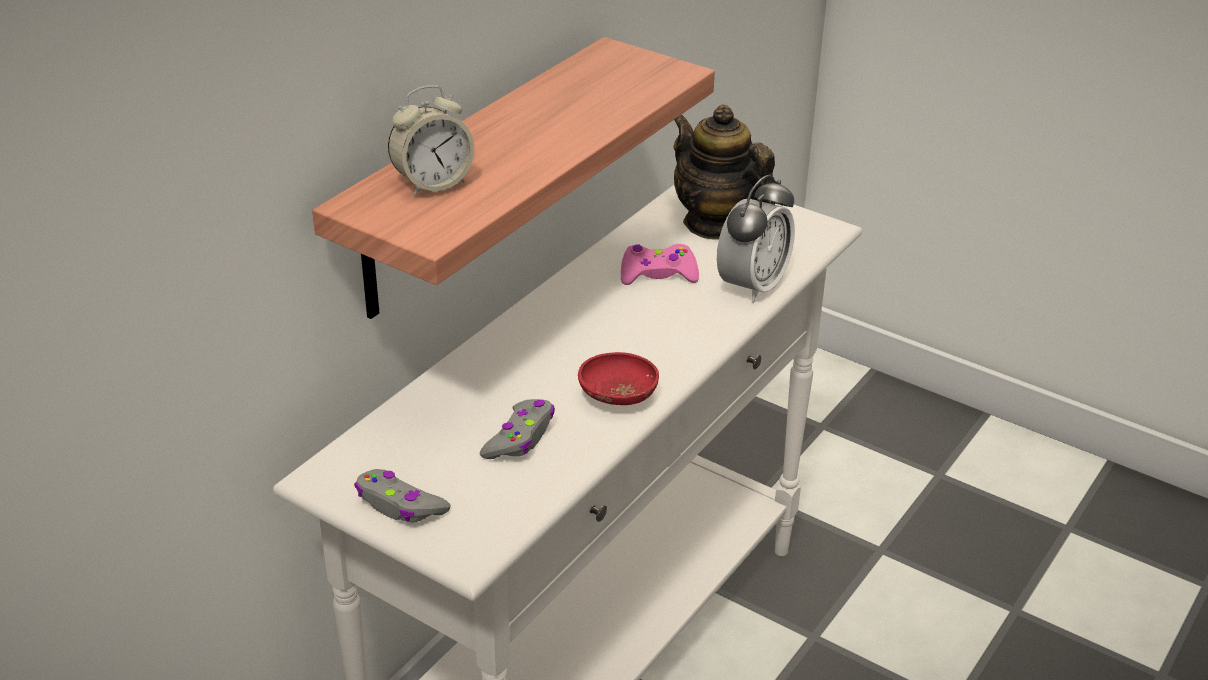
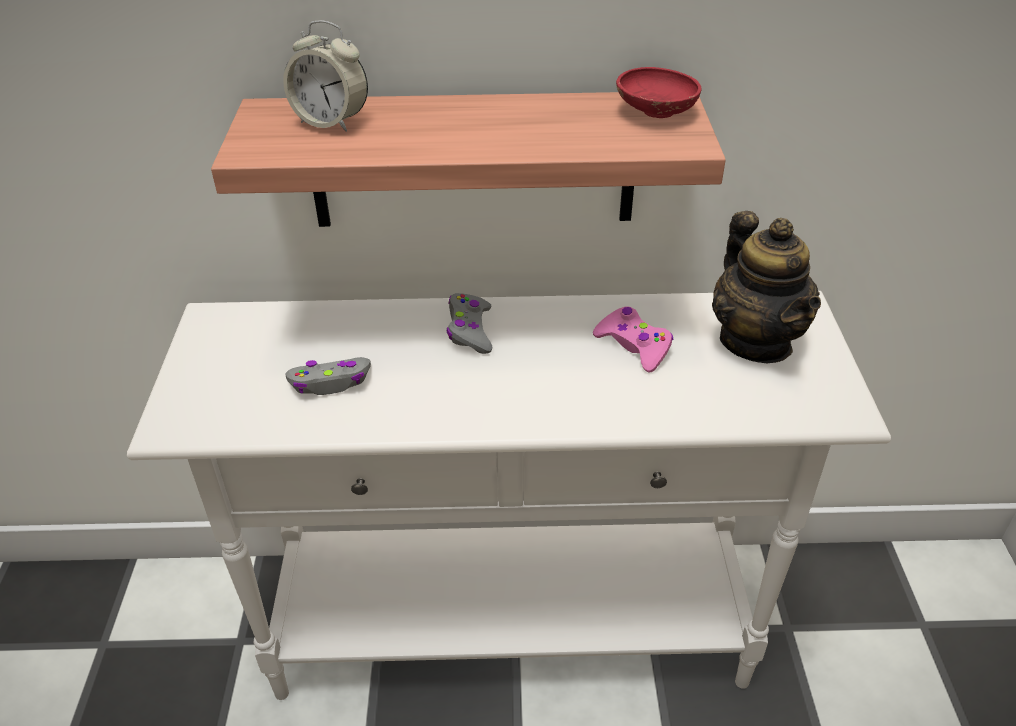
camera: 55 degrees right, 5 degrees up
grey game controller [354,469,451,523] -> grey game controller moved to [447,293,492,354]
red bowl [578,352,659,405] -> red bowl moved to [616,67,702,118]
teapot [674,104,775,239] -> teapot turned 150 degrees clockwise [712,211,821,363]
alarm clock [717,175,795,303] -> none

